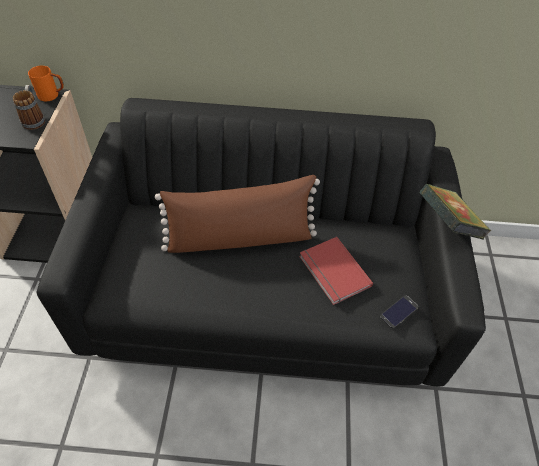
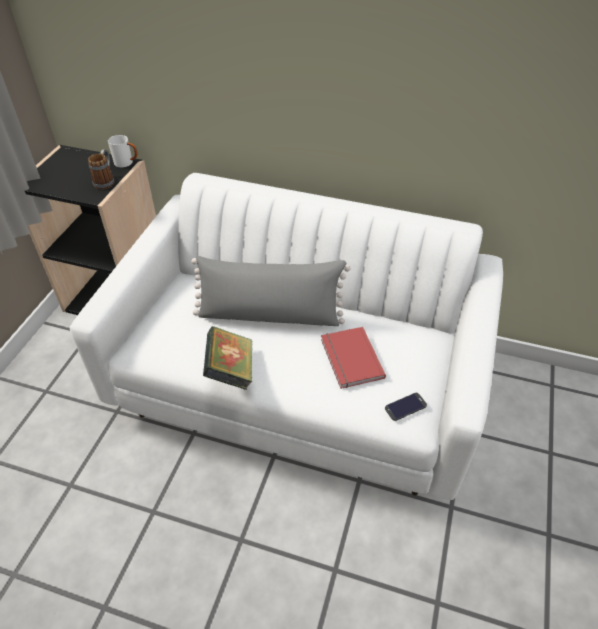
camera: 15 degrees right, 5 degrees down
orange mug [28,66,64,102] -> white mug [108,135,138,168]
black sofa [37,98,486,386] -> white sofa [70,173,503,500]
brown pillow [155,175,320,253] -> grey pillow [191,256,351,326]
book [419,184,491,240] -> book moved to [203,326,252,390]

